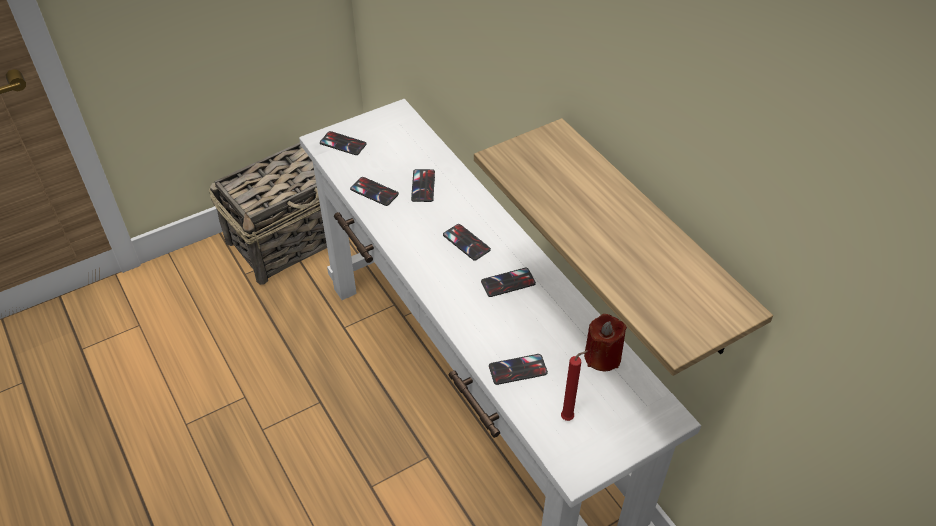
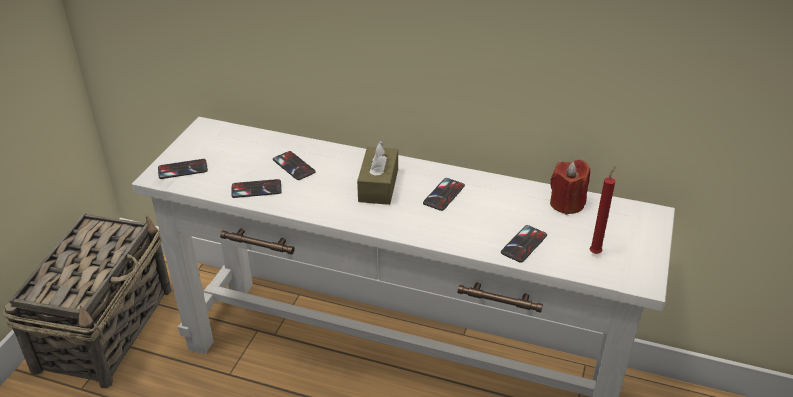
camera: 40 degrees left, 10 degrees down
phone [443,224,491,261] -> brown tissue box [357,141,398,205]
shelf [474,118,773,376] -> none

